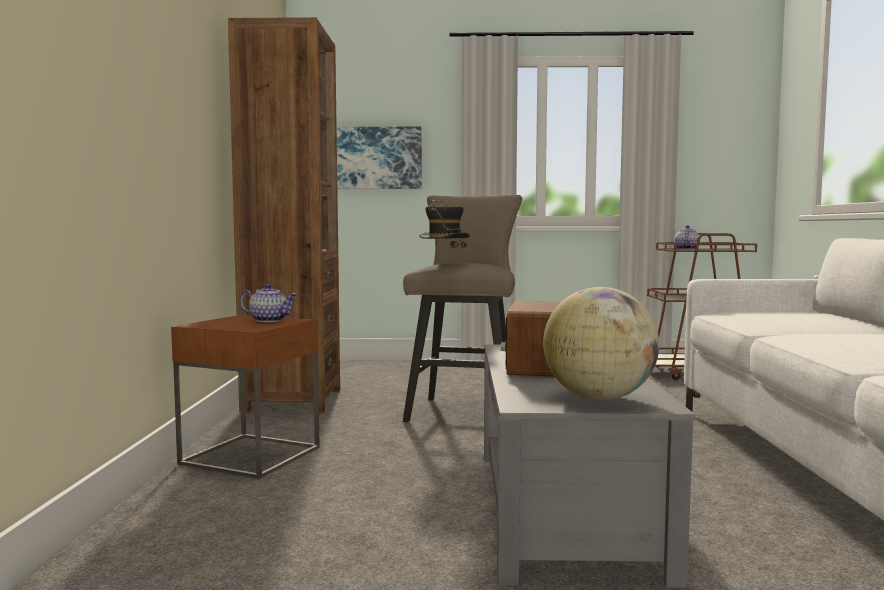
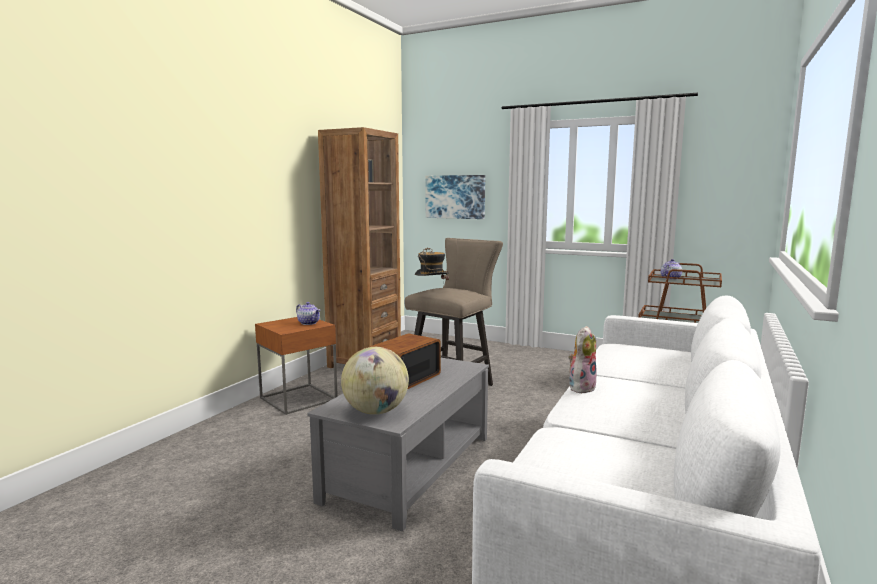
camera: 25 degrees right, 5 degrees up
none -> plush toy [568,326,597,393]

